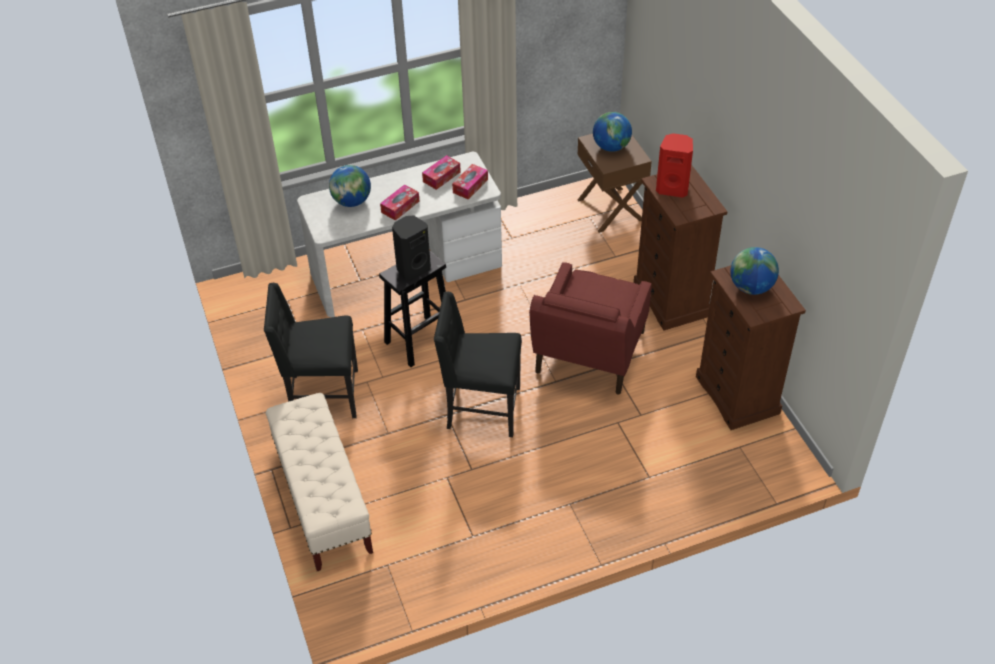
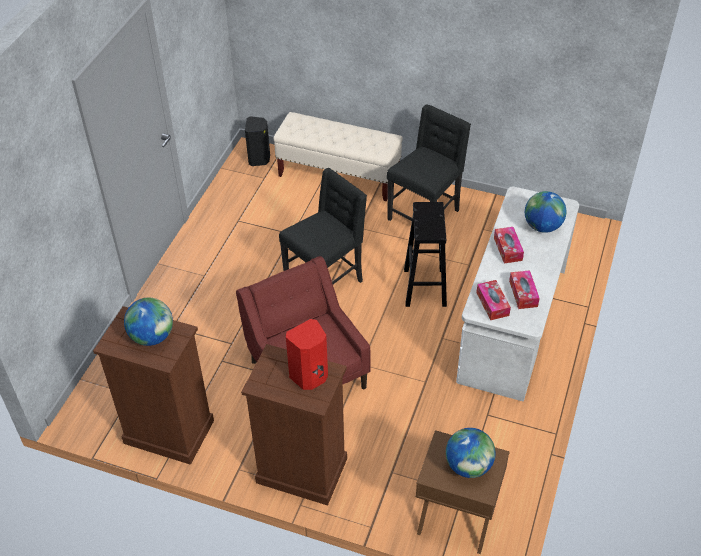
camera: 130 degrees right, 0 degrees up
black speaker [392,216,431,281] -> black speaker moved to [245,116,270,166]

